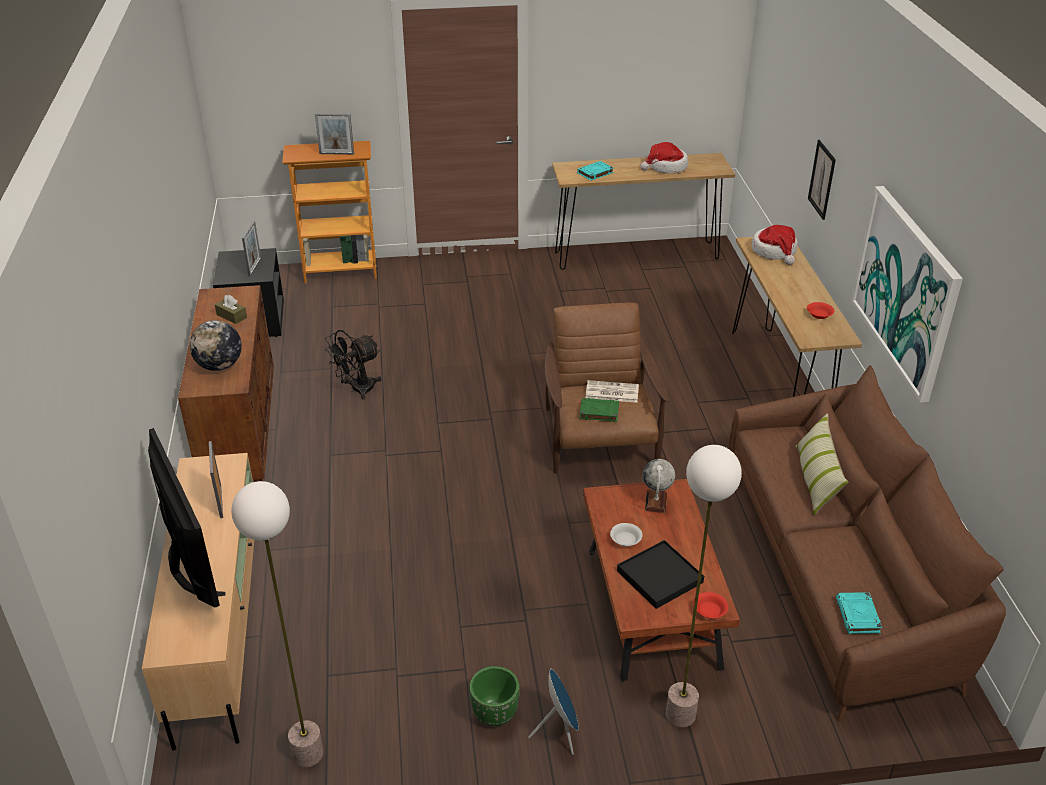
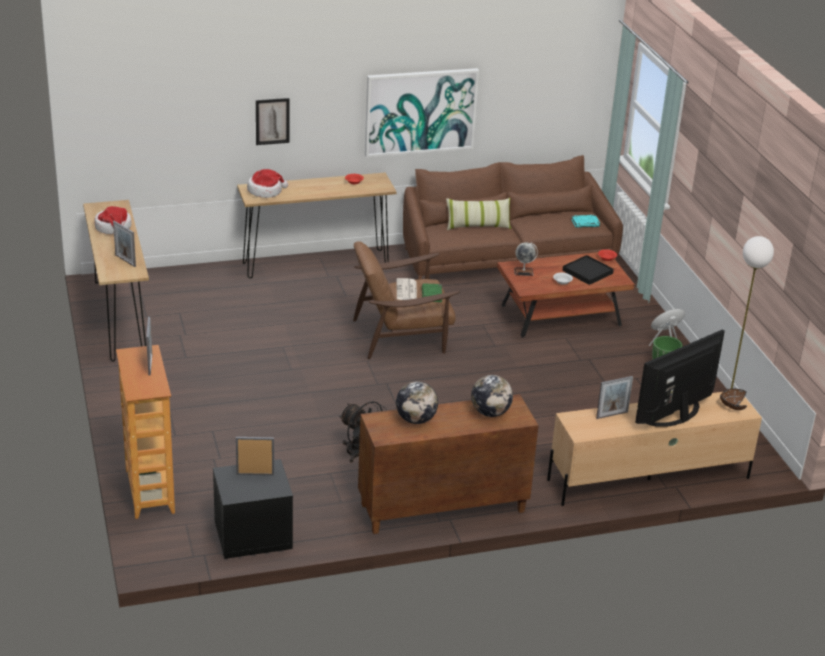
camera: 100 degrees left, 5 degrees down
brown tissue box [215,295,247,324] -> globe [396,381,438,424]
turquoise book [577,161,614,181] -> picture frame [113,221,136,267]
floor lamp [666,445,742,727] -> none
none -> brown bowl [720,389,747,410]

